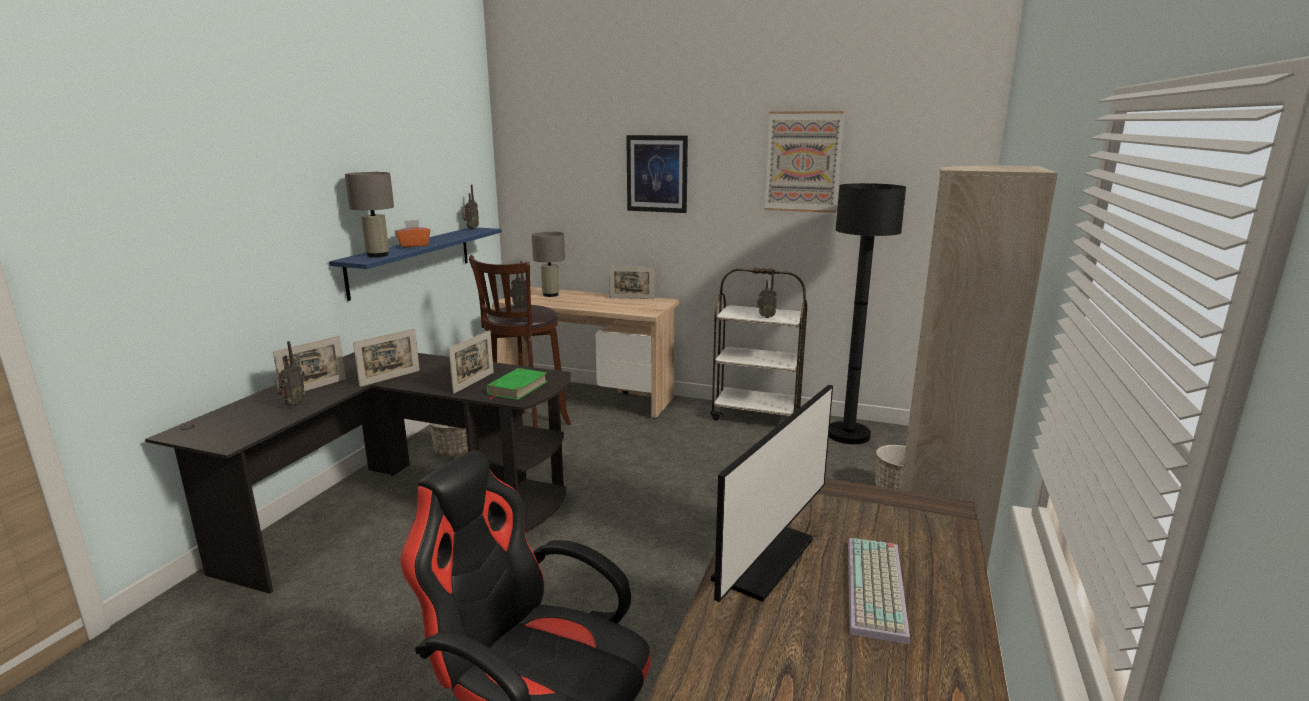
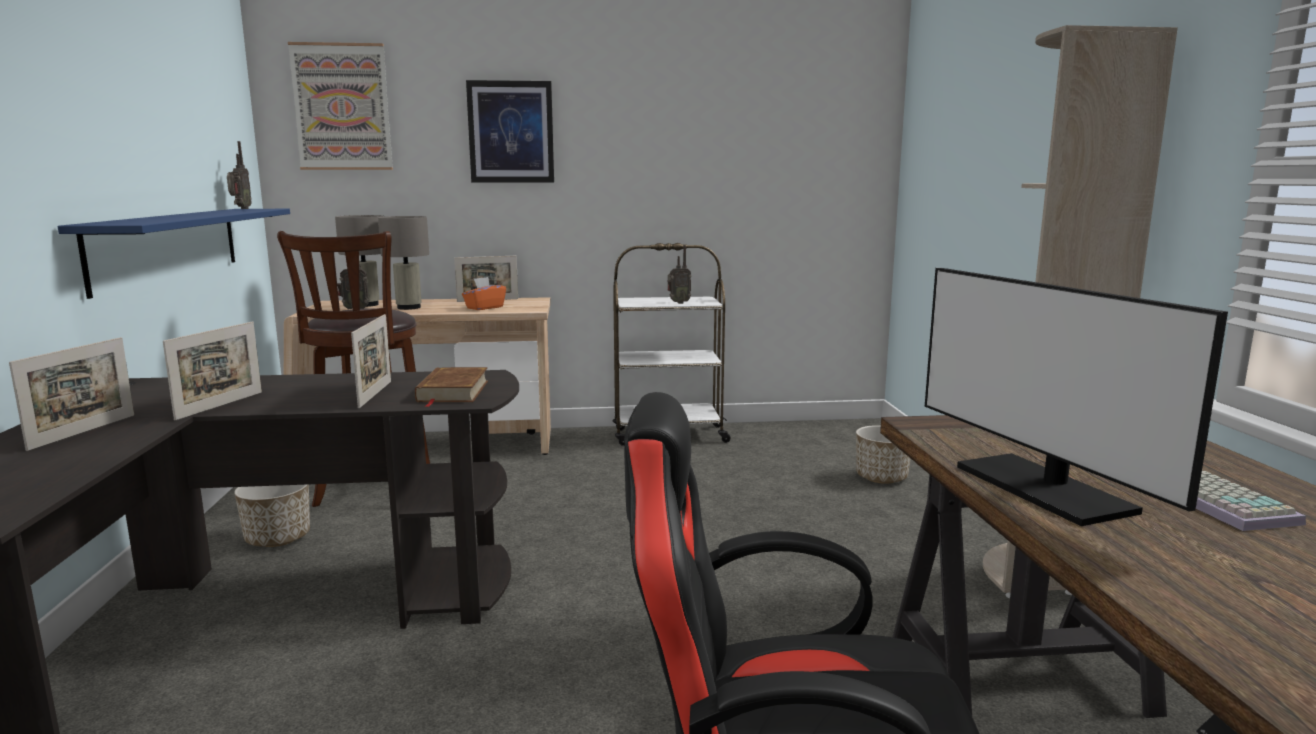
camera: 25 degrees left, 5 degrees down
radio [274,341,305,406] -> none
grey table lamp [345,172,394,257] -> grey table lamp moved to [378,216,429,310]
orange tissue box [396,220,430,247] -> orange tissue box moved to [462,277,506,310]
green book [486,368,548,400] -> brown book [415,367,488,407]
monitor [711,385,833,602] -> monitor turned 150 degrees clockwise [925,268,1228,526]
picture [765,111,844,213] -> picture moved to [288,42,393,170]
black floor lamp [829,183,906,444] -> none

